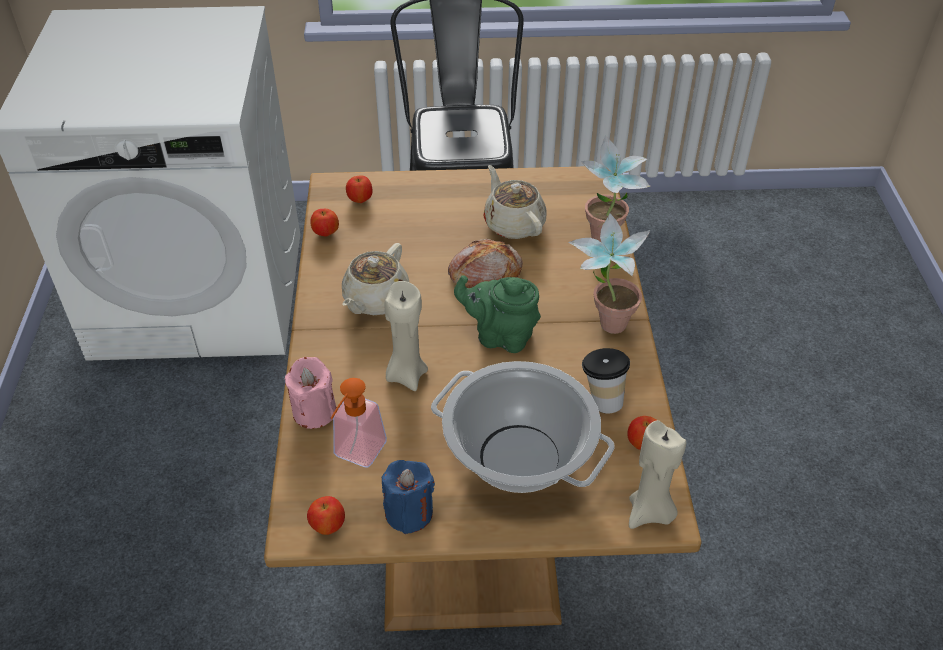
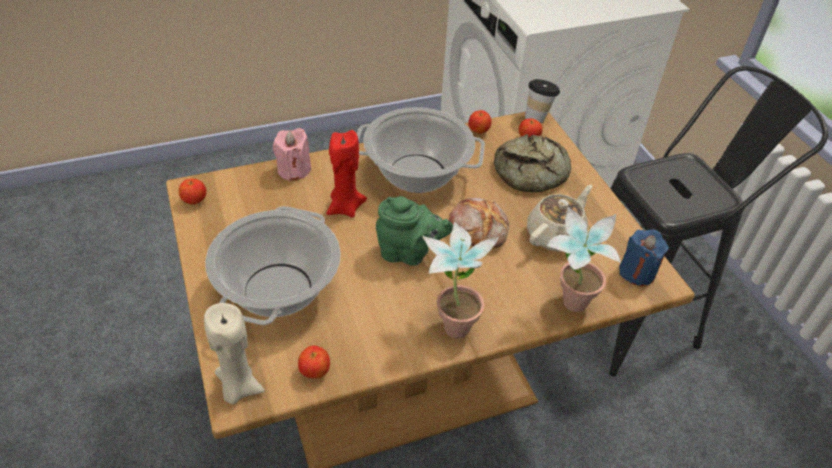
camera: 70 degrees right, 0 degrees up
soap dispenser [330,378,387,468] -> none
beige teapot [342,243,409,315] -> cooking pot [357,107,485,193]
blue candle [382,460,435,534] -> blue candle moved to [619,229,669,286]
beige candle [385,281,428,391] -> red candle [326,130,367,218]
green teapot [454,275,541,353] -> green teapot turned 105 degrees clockwise [376,196,453,266]
cup [582,348,630,413] -> cup moved to [525,79,560,123]
none -> bread [494,134,571,192]

